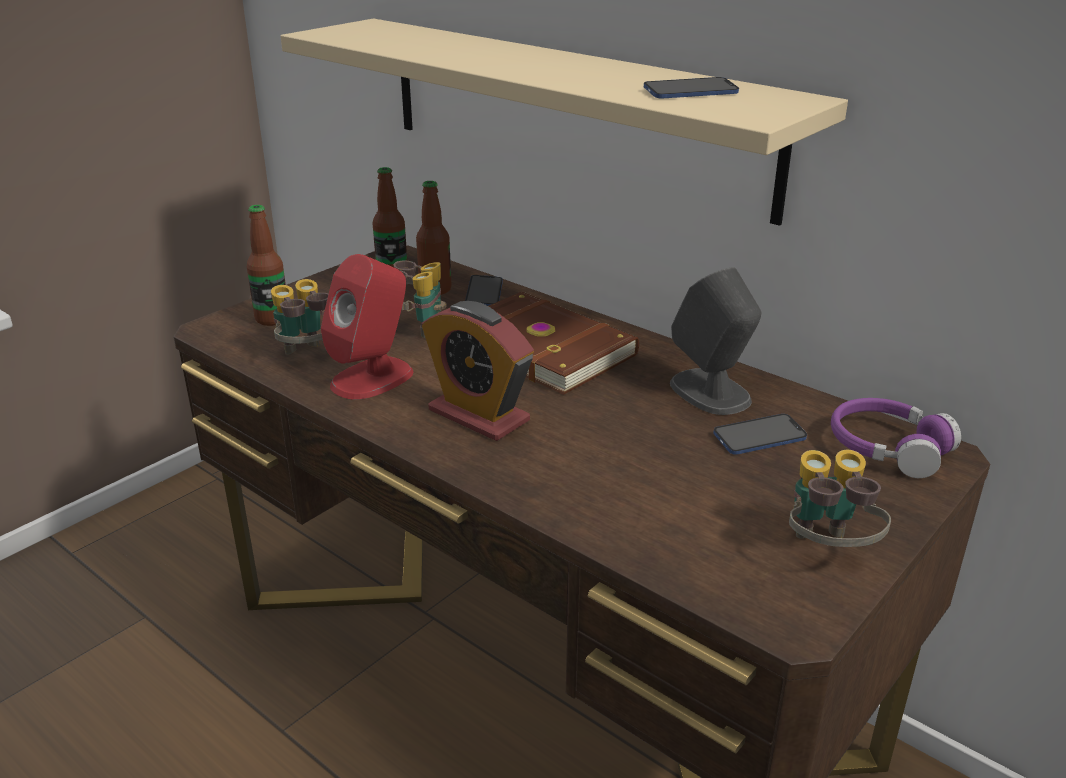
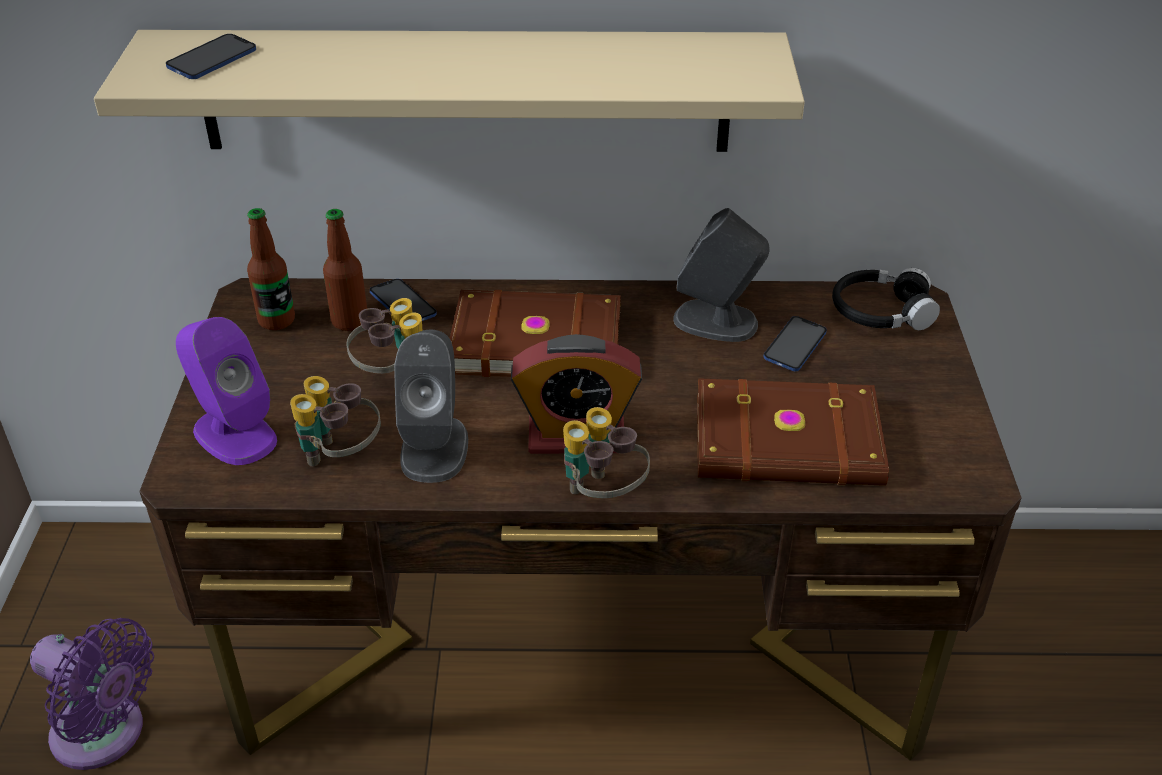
camera: 40 degrees left, 10 degrees up
bottle [246,205,286,326] -> purple speaker [176,317,277,465]
red speaker [321,254,413,400] -> grey speaker [394,330,468,483]
phone [644,77,739,99] -> phone moved to [166,34,256,79]
binoculars [789,450,891,547] -> binoculars moved to [563,407,650,498]
purple headphones [831,398,961,478] -> black headphones [832,268,940,330]
none -> purple fan [30,618,154,770]
none -> brown book [697,378,889,486]

